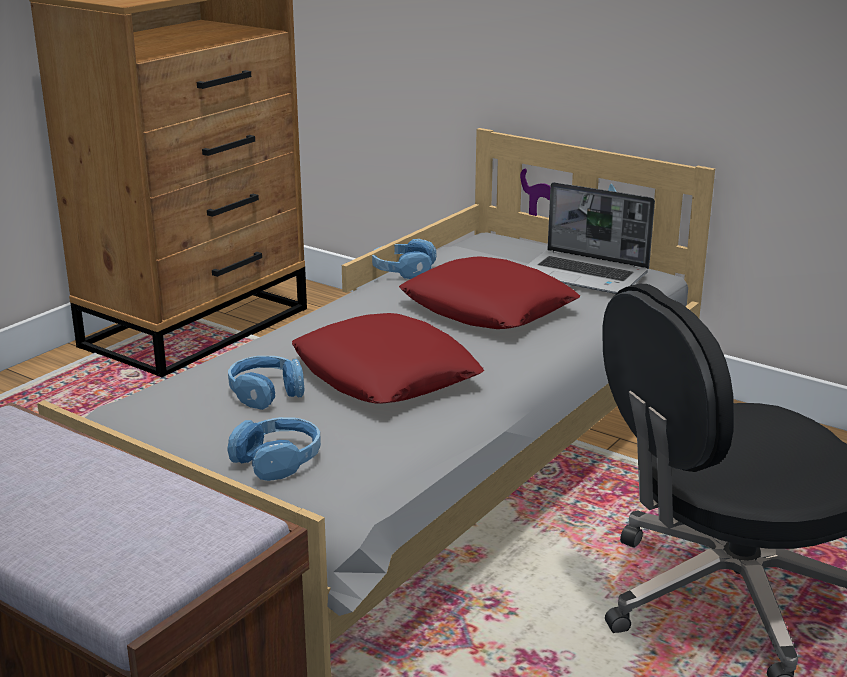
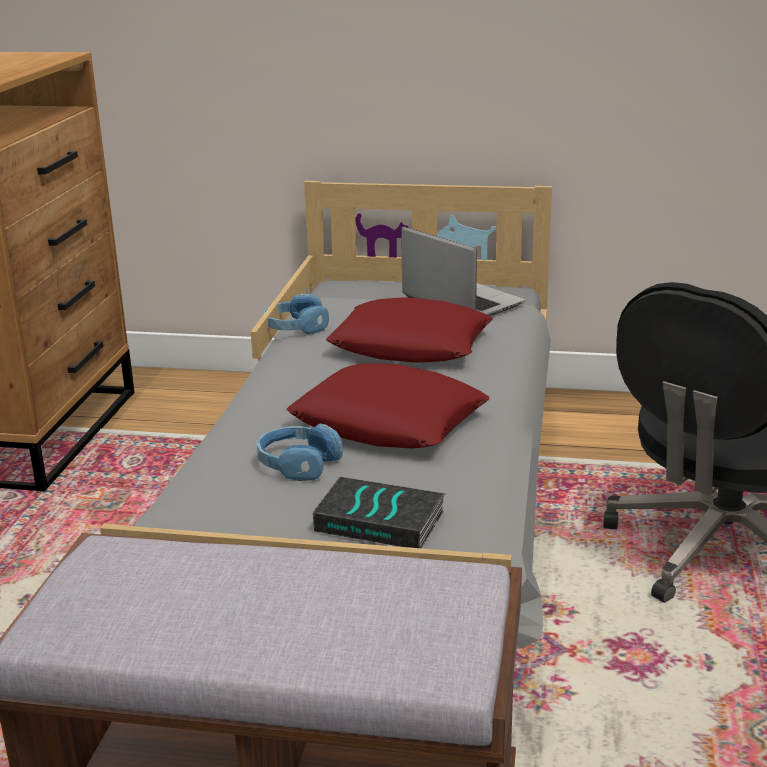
camera: 25 degrees left, 0 degrees up
blue headphones [227,417,321,481] -> book [313,477,445,548]
laptop [526,182,655,294] -> laptop turned 135 degrees counterclockwise [401,226,525,316]

